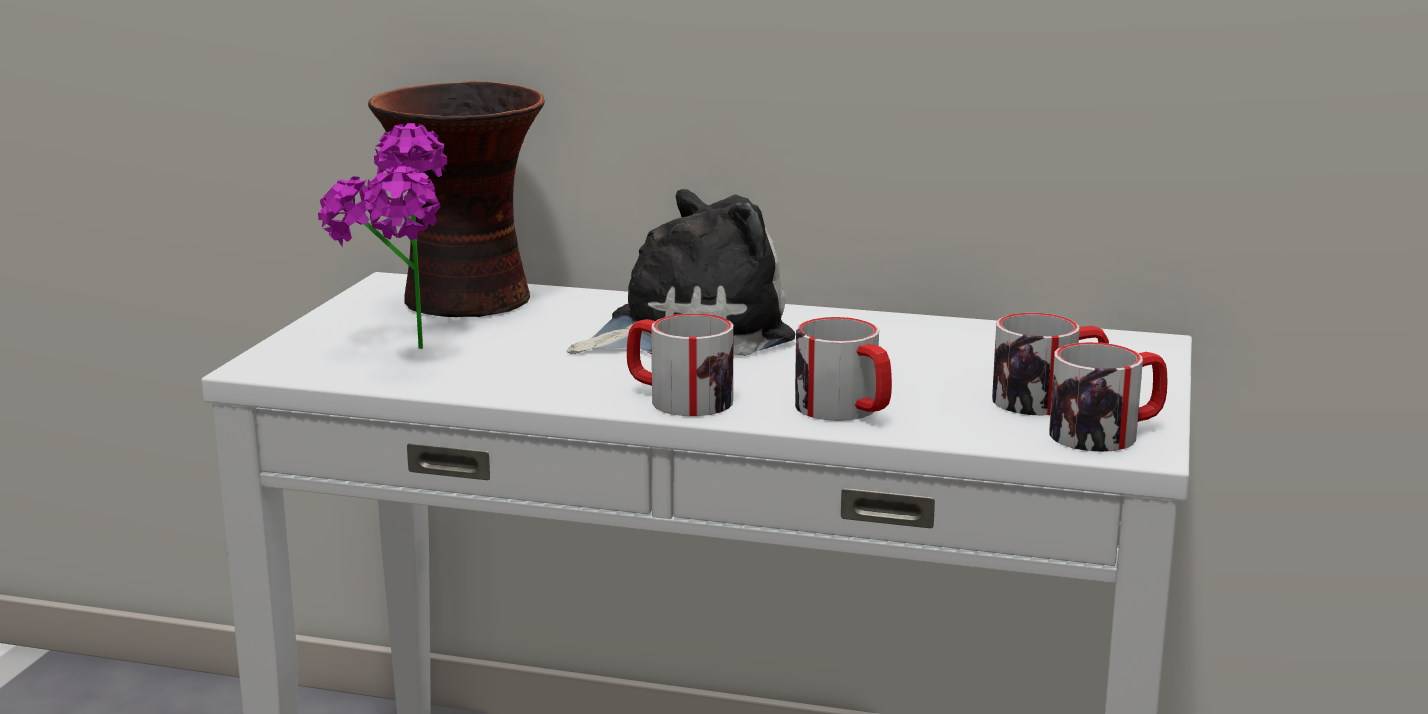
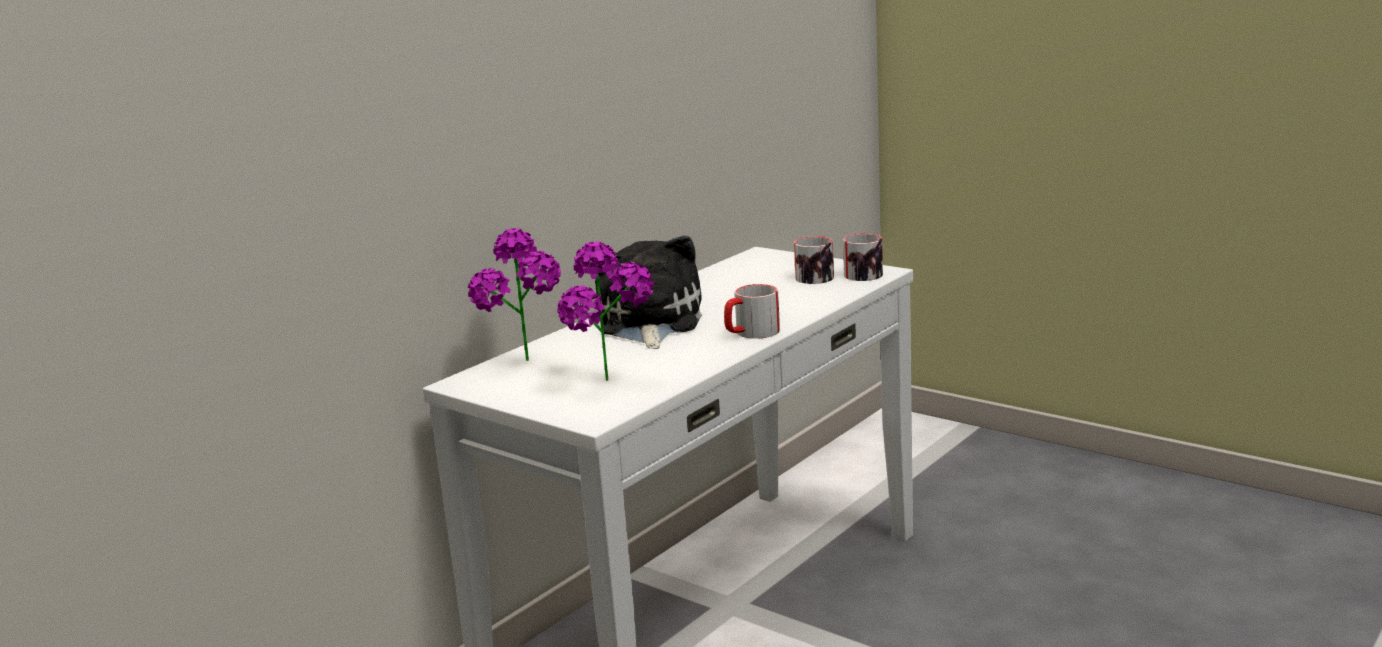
camera: 65 degrees left, 0 degrees up
vase [368,81,545,317] -> potted plant [468,228,561,361]
mug [795,317,892,421] -> none

